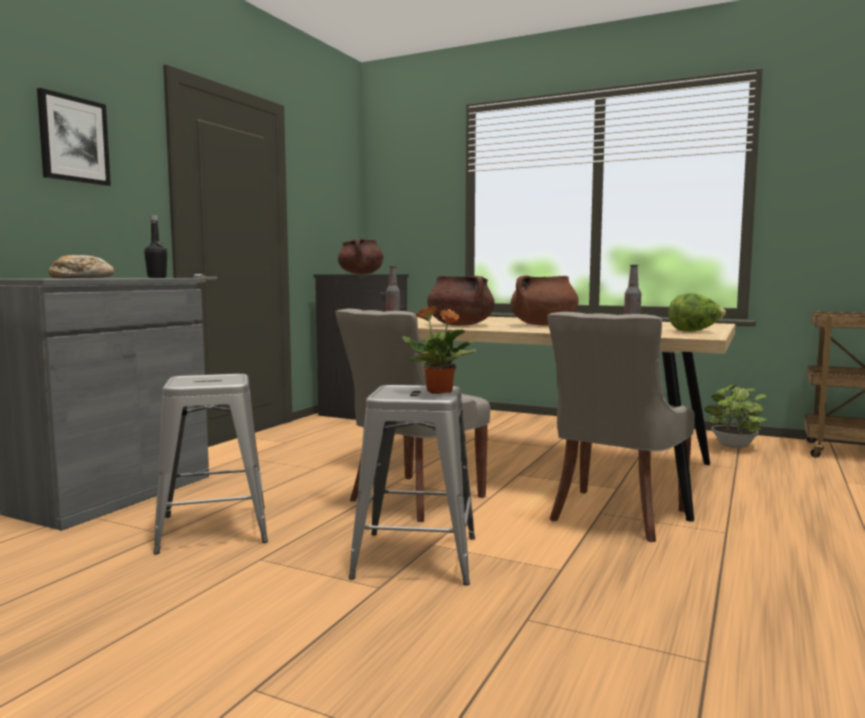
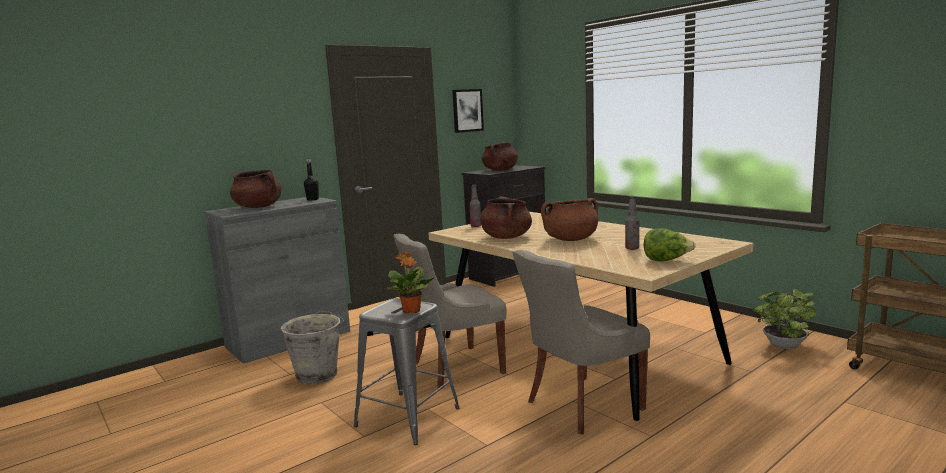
camera: 25 degrees right, 5 degrees up
picture [37,88,111,186] -> picture moved to [452,89,484,133]
bread [49,255,114,278] -> brown cooking pot [230,170,282,208]
grey stool [153,374,268,554] -> grey bucket [280,311,344,384]

